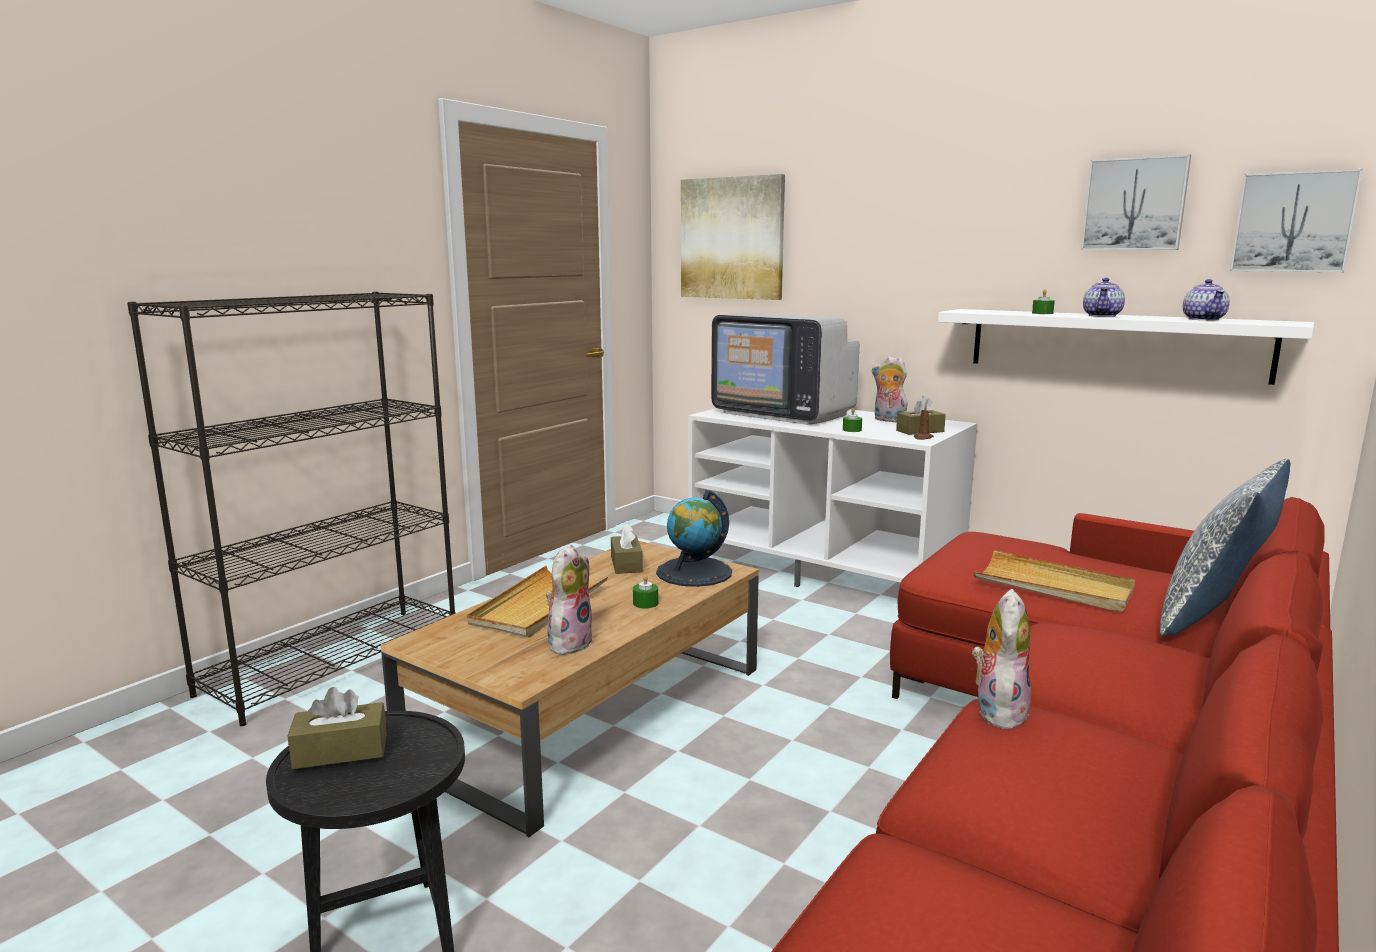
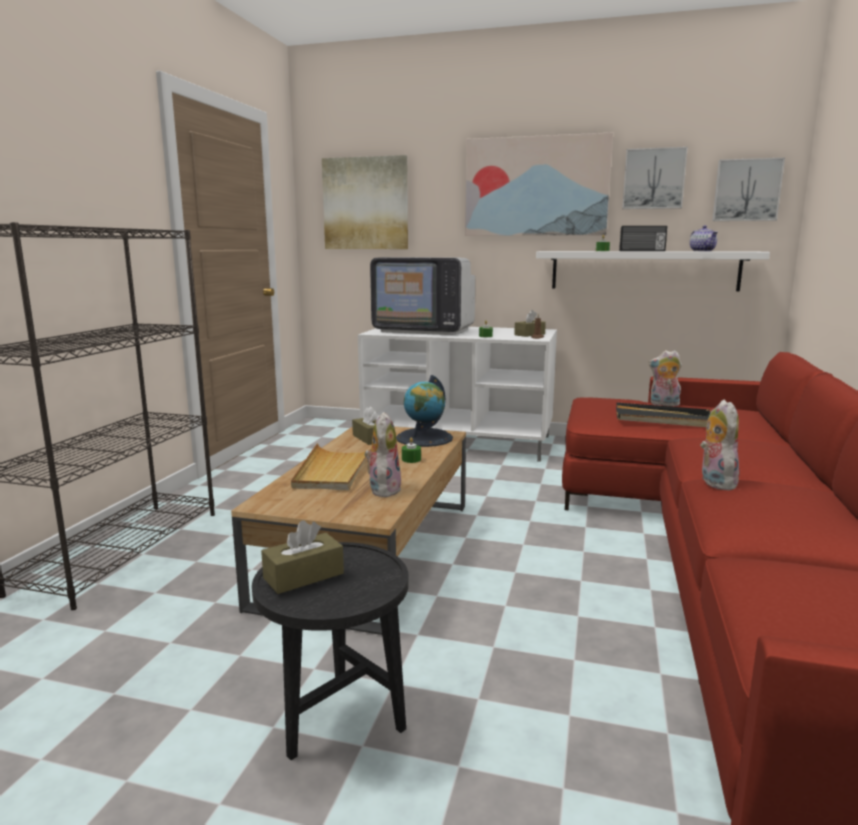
camera: 20 degrees left, 0 degrees up
plush toy [872,356,908,422] -> plush toy moved to [648,350,682,406]
beige tray [974,550,1136,612] -> black tray [616,403,711,427]
teapot [1083,278,1125,317] -> radio [619,226,668,251]
pillow [1160,458,1291,637] -> none
none -> picture [465,132,613,236]

